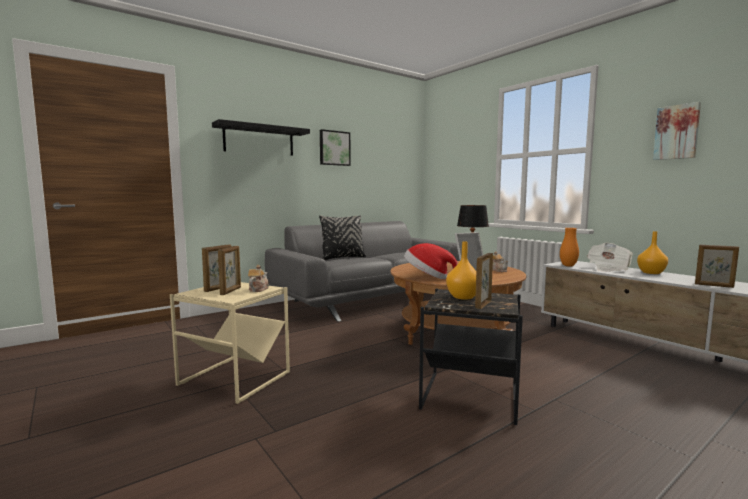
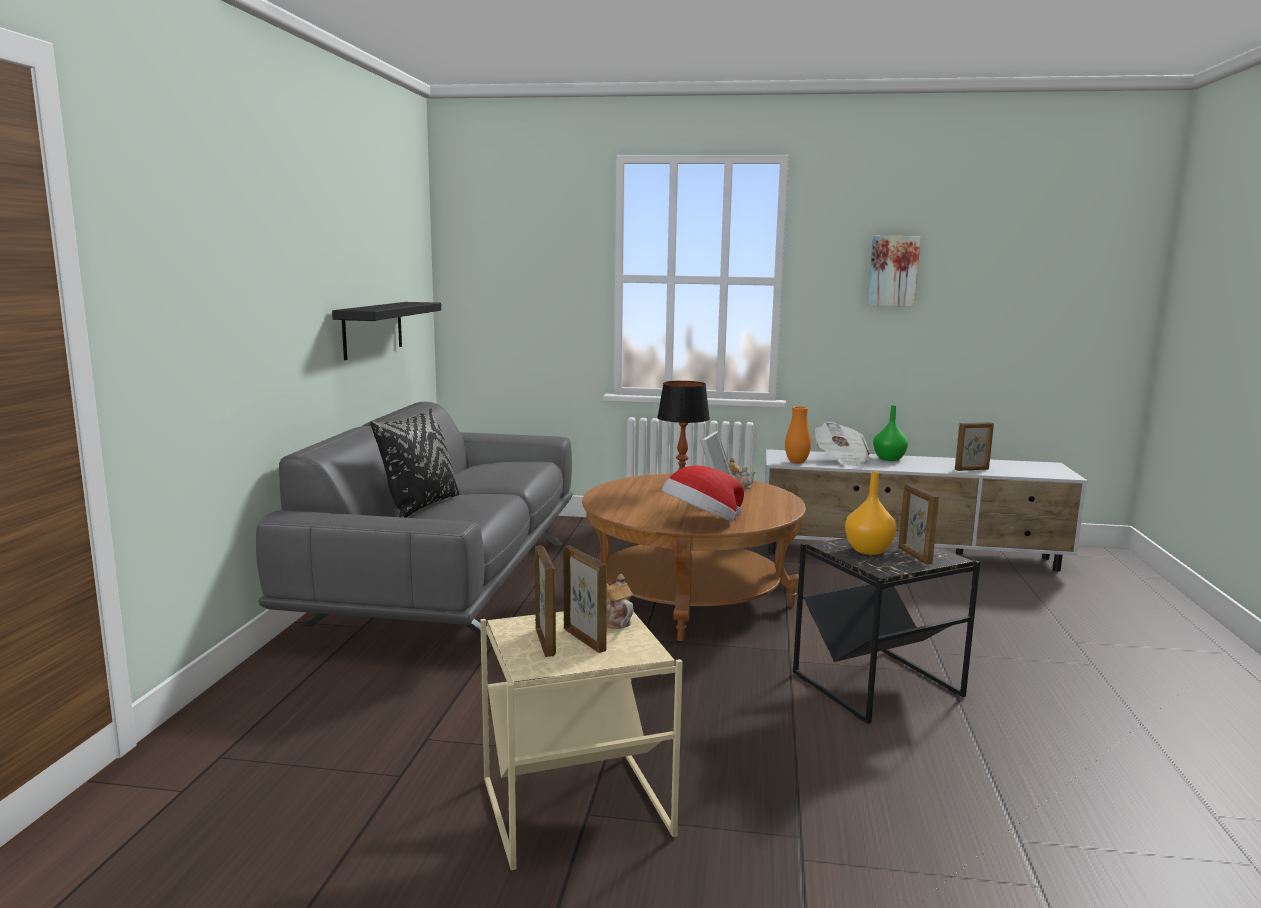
camera: 45 degrees left, 5 degrees up
black shelf [212,119,310,156] -> black shelf moved to [332,302,441,360]
picture [320,129,351,166] -> none
orange vase [637,231,668,274] -> green vase [873,405,908,461]

